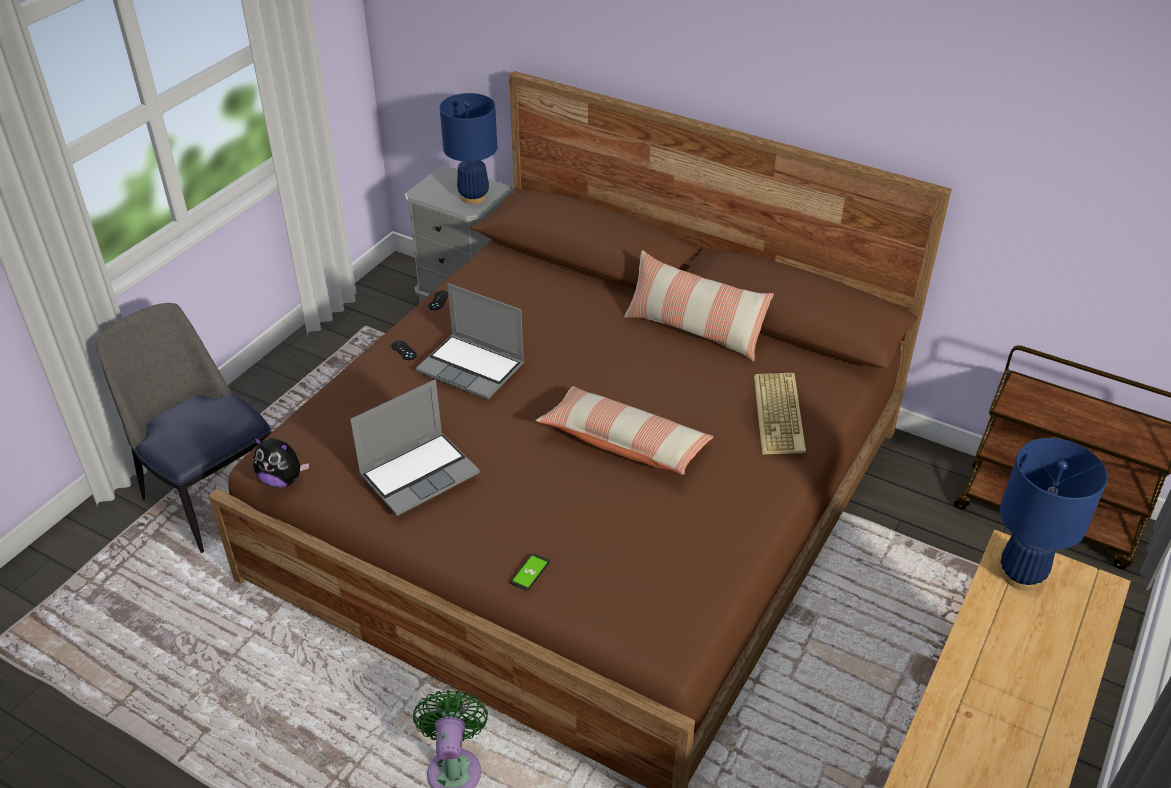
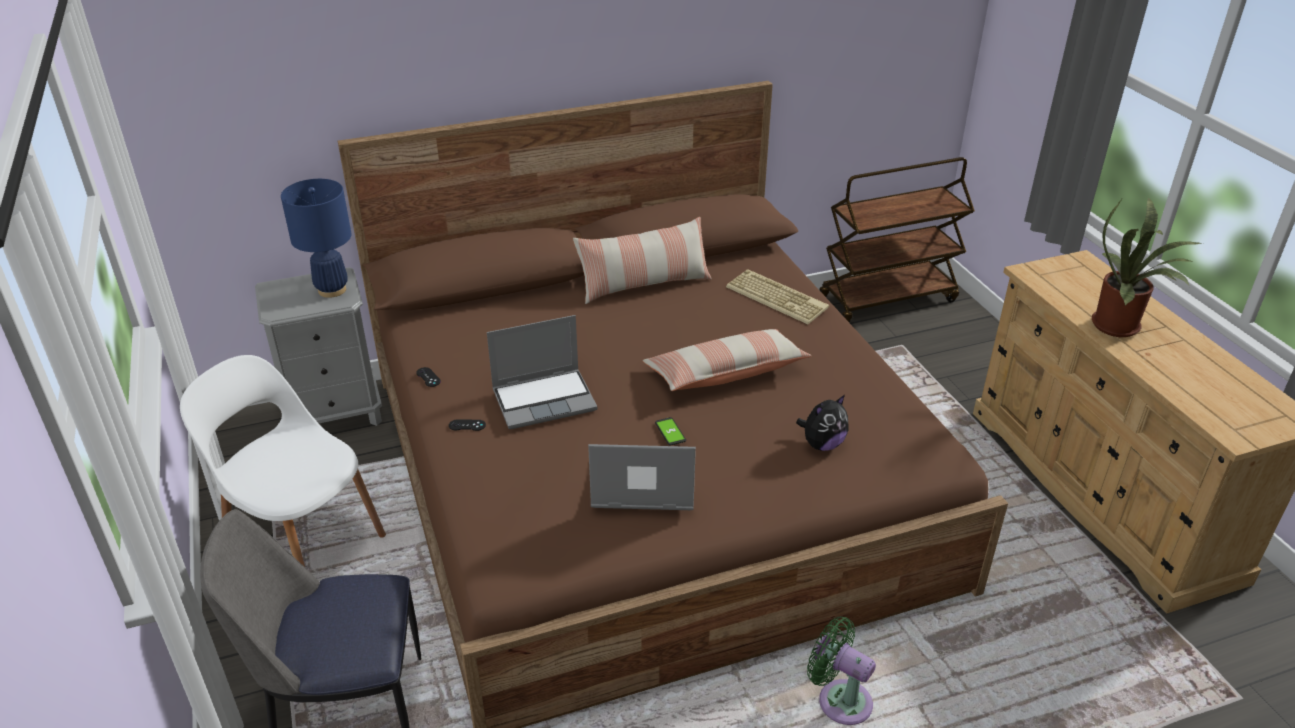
camera: 50 degrees left, 5 degrees down
plush toy [253,437,309,488] -> plush toy moved to [796,395,849,451]
laptop [350,379,480,516] -> laptop turned 90 degrees counterclockwise [588,444,696,510]
phone [510,553,550,591] -> phone moved to [655,417,686,446]
blue table lamp [1000,438,1108,591] -> none
none -> white chair [180,355,386,567]
none -> potted plant [1092,197,1203,337]

